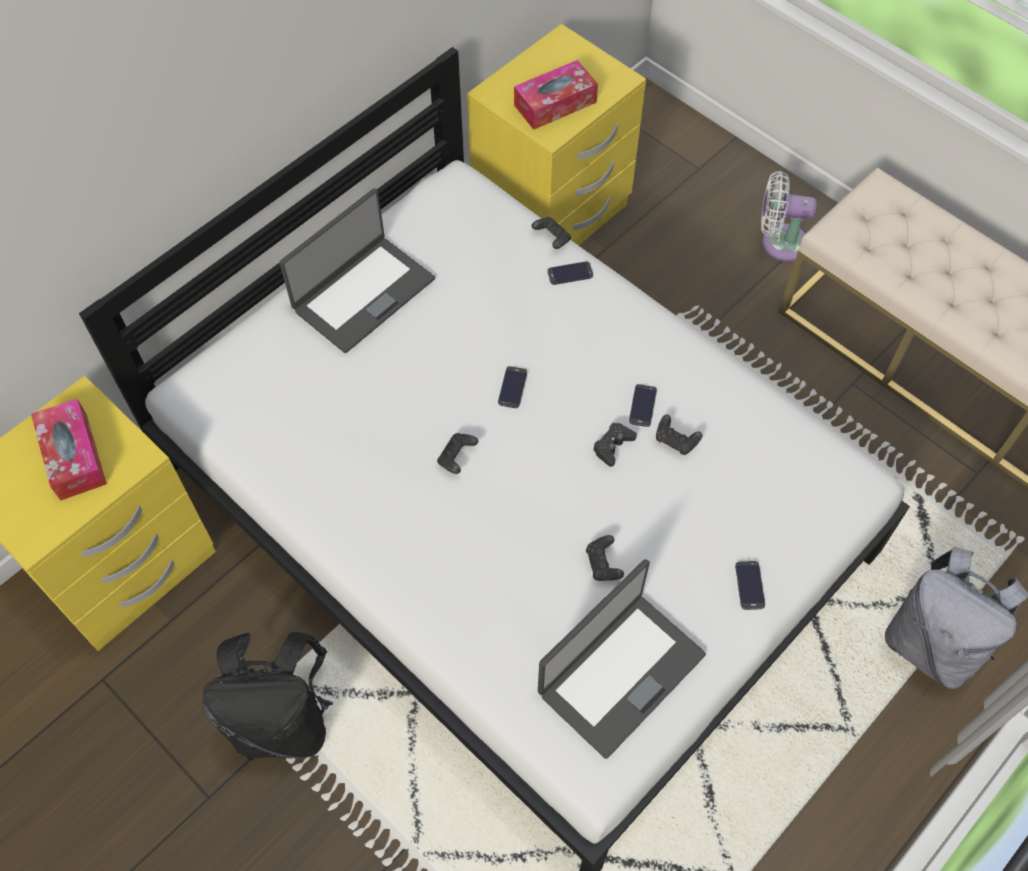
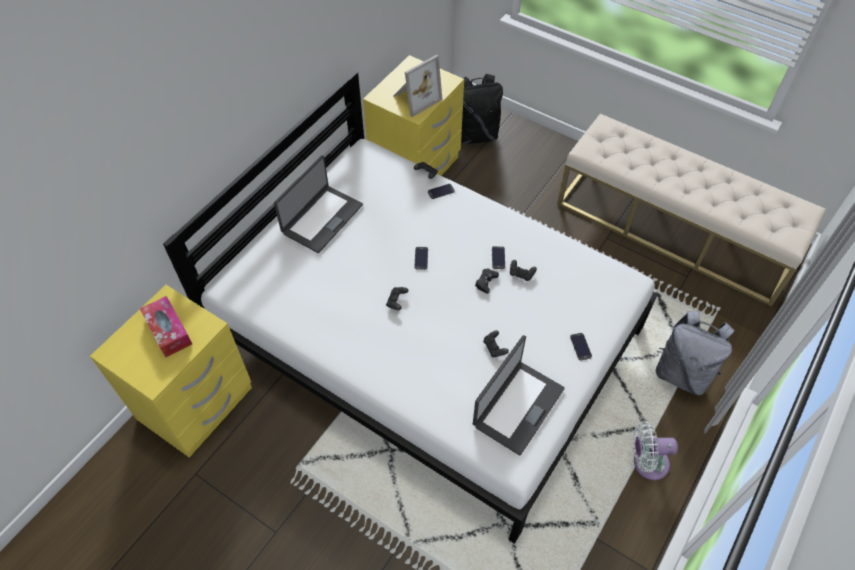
camera: 10 degrees left, 5 degrees down
black backpack [202,632,333,760] -> black backpack moved to [461,74,503,144]
tissue box [514,60,598,130] -> picture frame [393,55,443,117]
white fan [761,171,817,262] -> white fan moved to [633,421,678,480]

